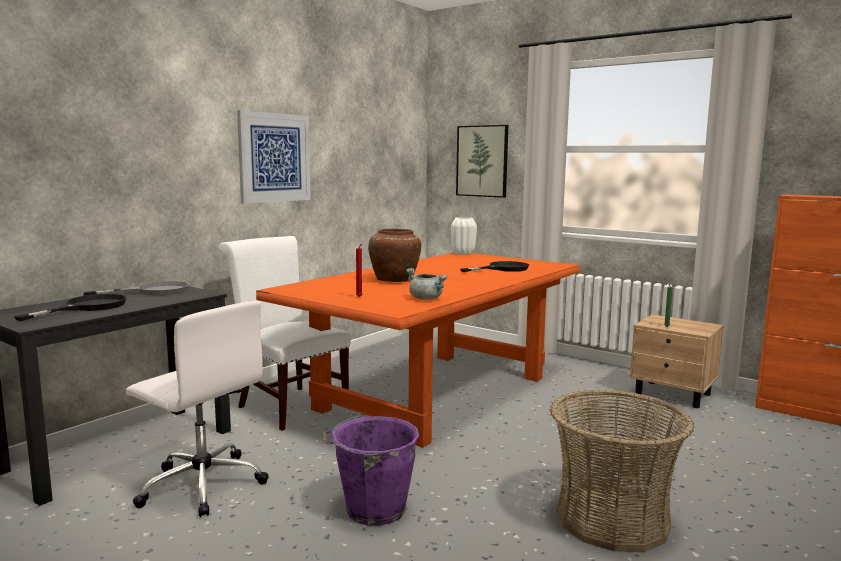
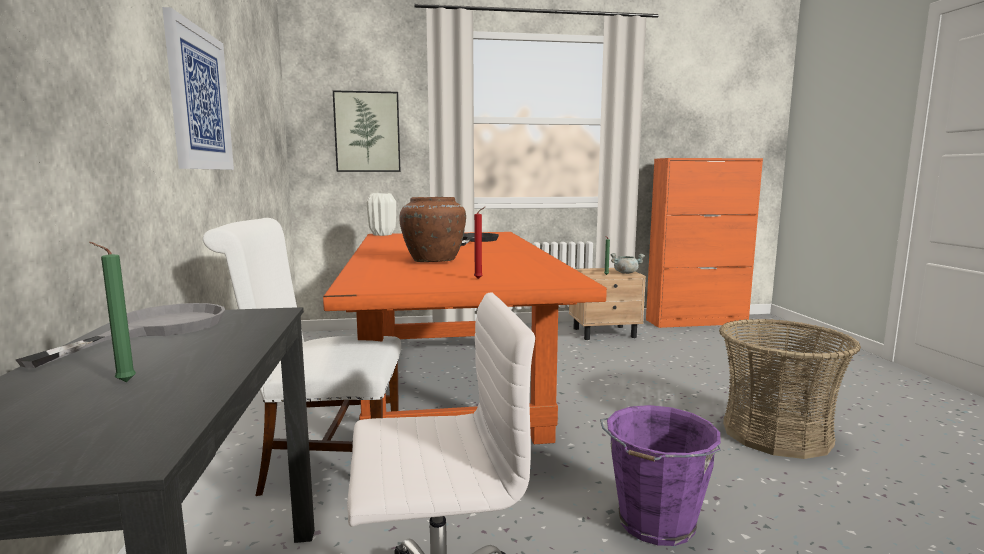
camera: 45 degrees left, 0 degrees up
black frying pan [14,294,127,321] -> green candle [89,242,136,382]
grey cooking pot [406,268,448,300] -> grey cooking pot moved to [610,253,645,274]

